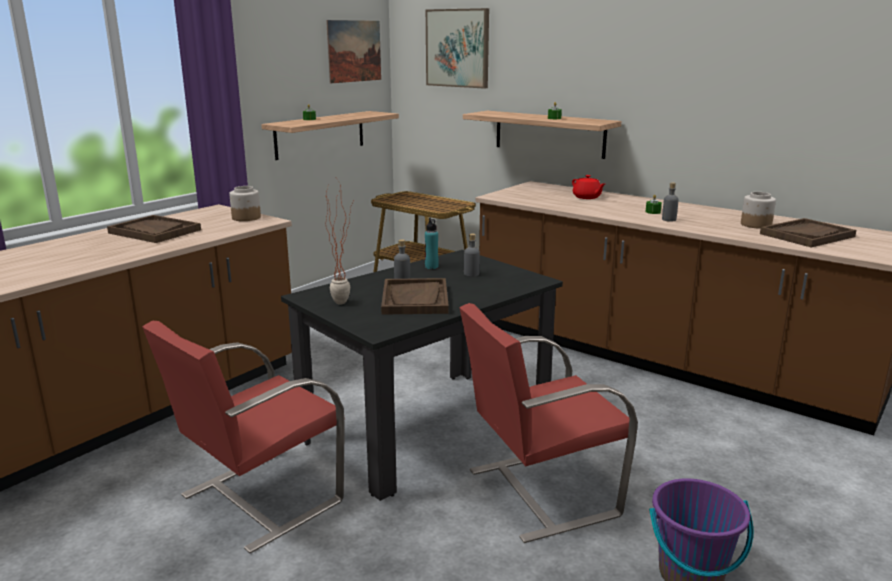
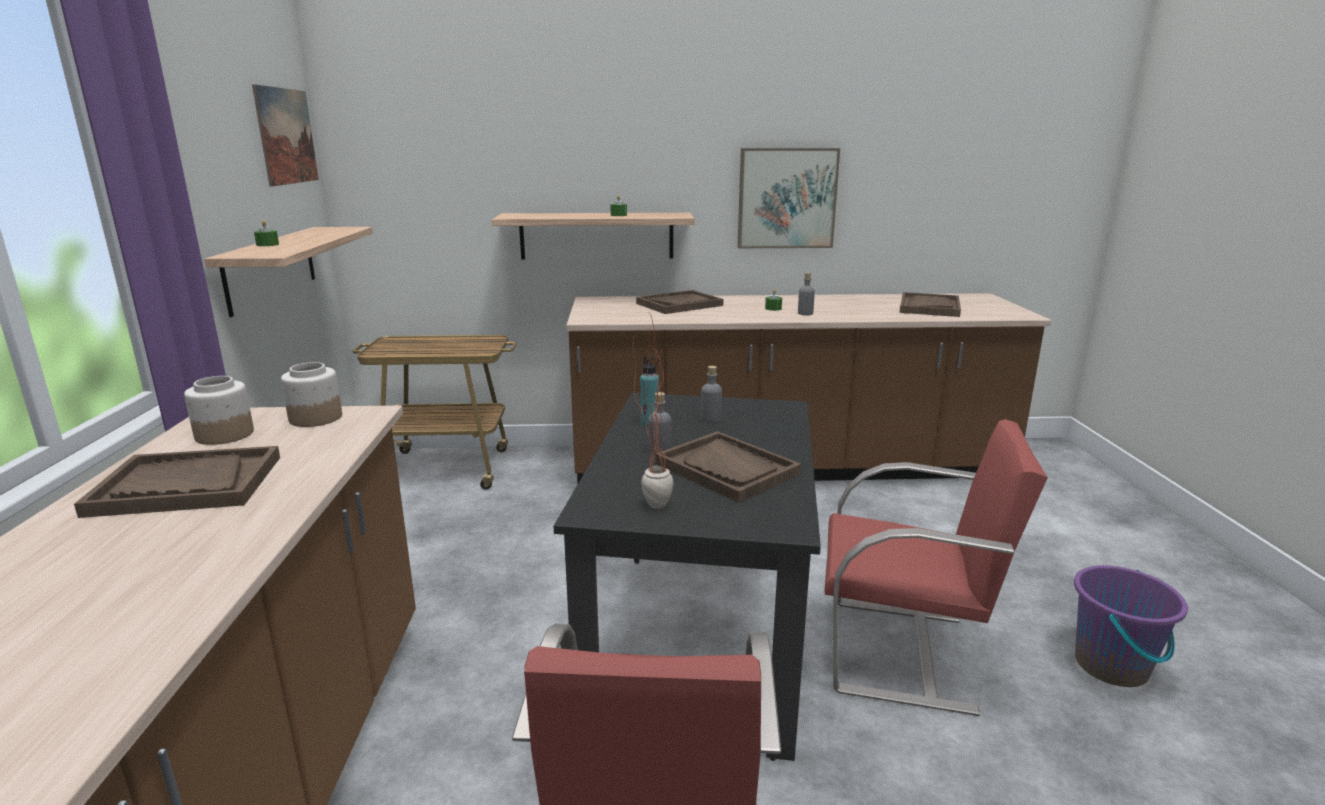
camera: 40 degrees left, 0 degrees up
picture [426,8,489,89] -> picture moved to [738,148,840,248]
red chair [459,303,638,543] -> red chair turned 105 degrees counterclockwise [824,419,1048,716]
red teapot [572,175,605,199] -> brown tray [636,290,723,314]
jar [741,192,776,229] -> jar moved to [184,376,254,445]

